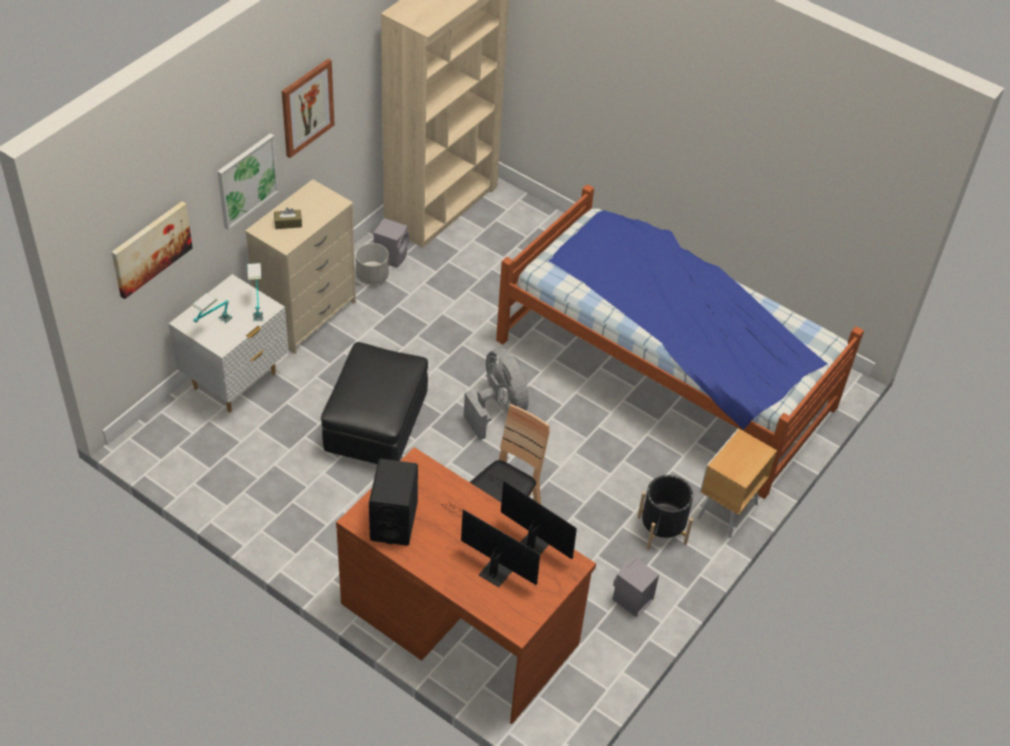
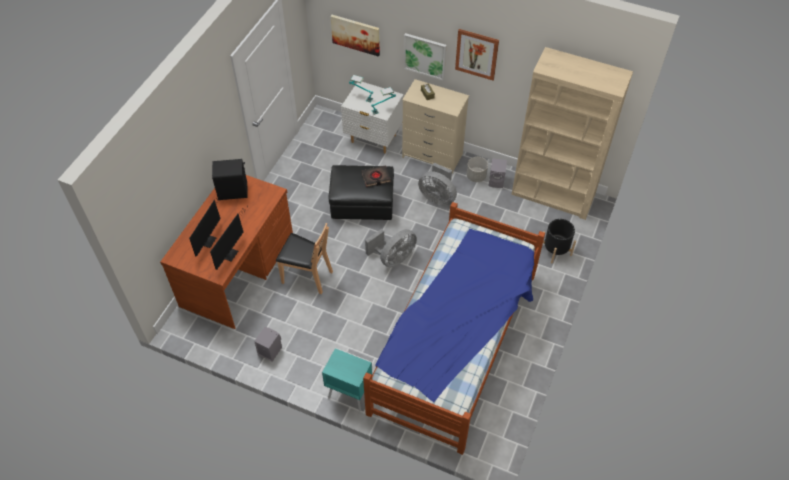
camera: 80 degrees right, 5 degrees up
black planter [637,475,693,550] -> black planter moved to [543,219,576,263]
brown nightstand [697,428,777,538] -> turquoise nightstand [322,348,373,411]
none -> black book [361,165,391,187]
none -> grey fan [418,163,457,206]

